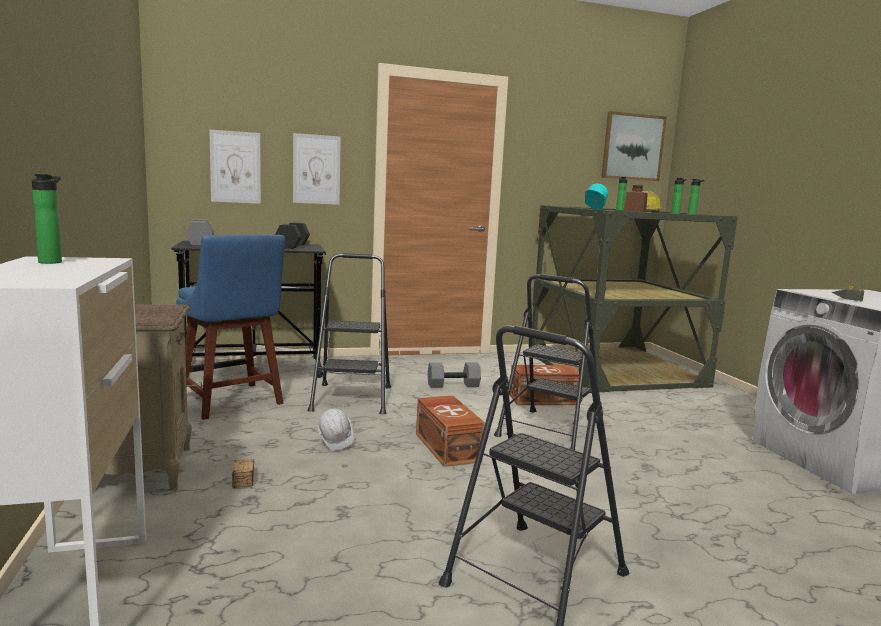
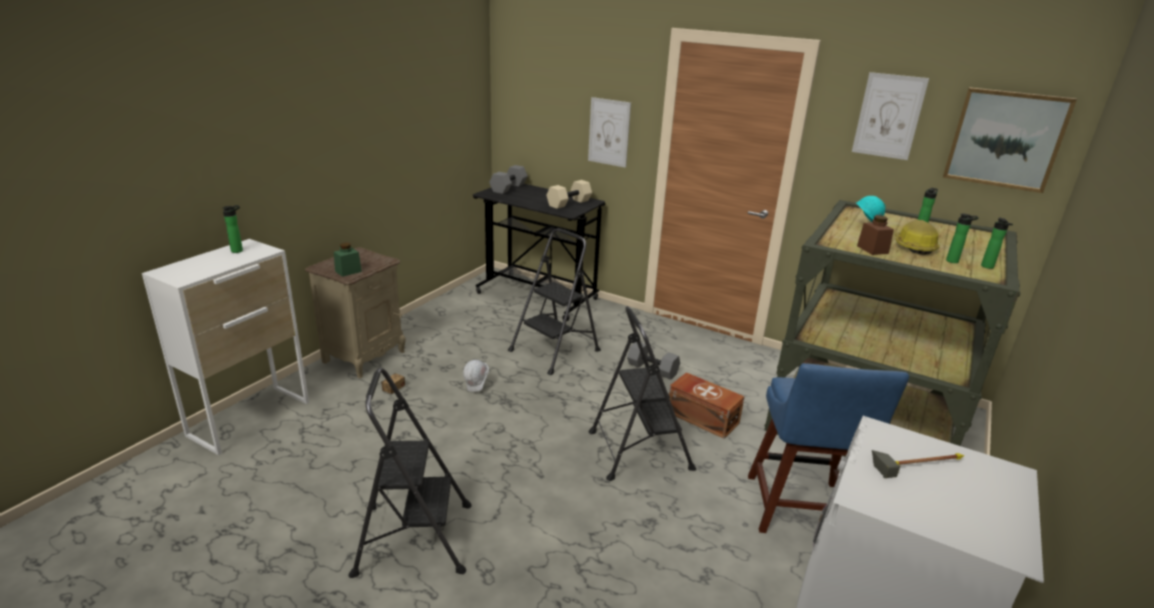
camera: 45 degrees right, 15 degrees up
blue chair [176,235,285,420] -> blue chair moved to [748,363,909,533]
picture [209,129,261,204] -> picture moved to [852,72,929,160]
black dumbbell [275,223,310,249] -> beige dumbbell [546,180,592,209]
brown storage box [416,395,485,467] -> none
none -> green jar [334,243,362,277]

